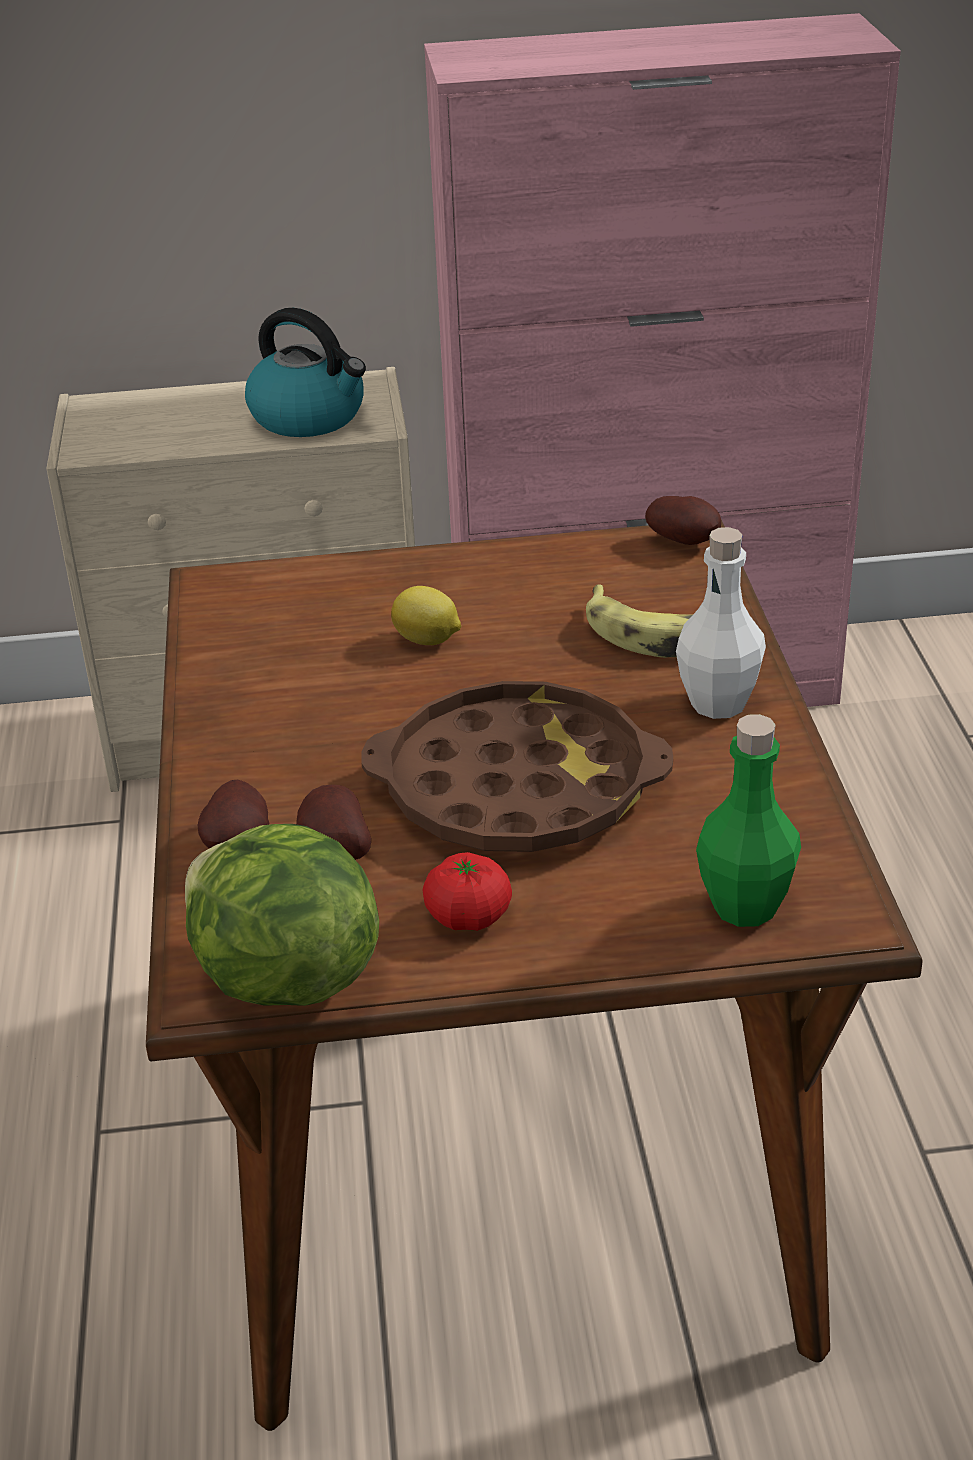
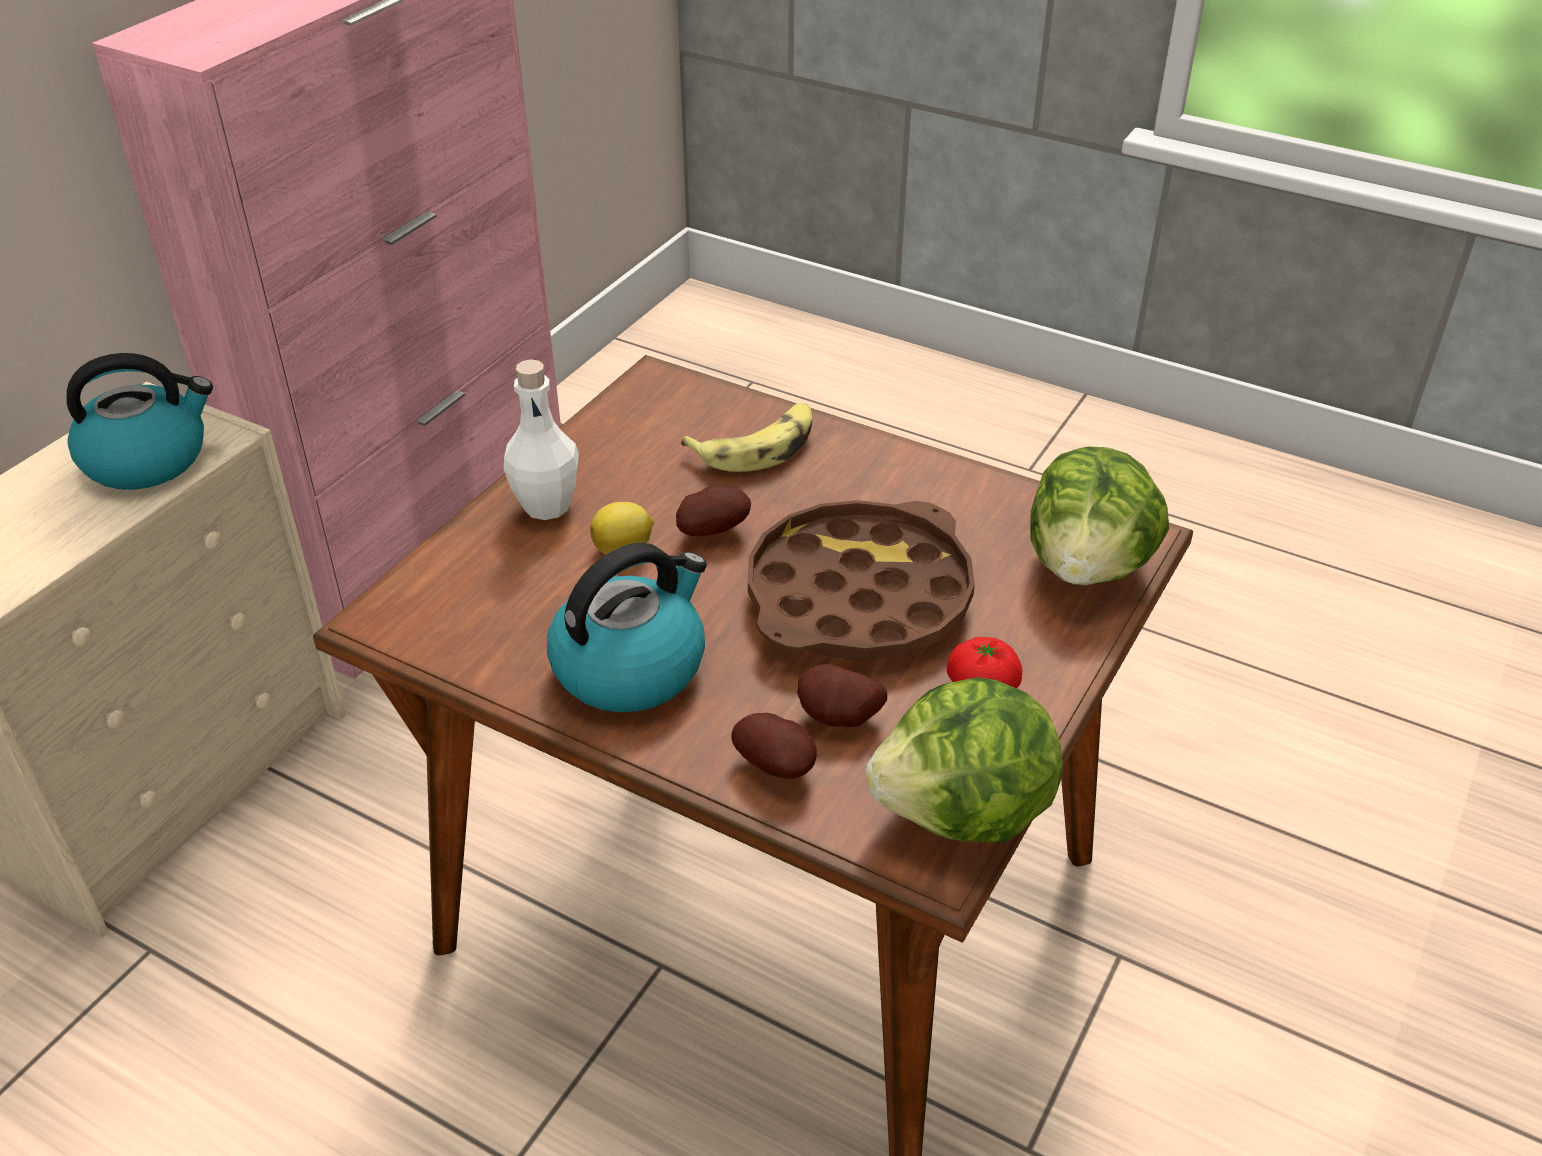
camera: 55 degrees left, 5 degrees up
potato [645,496,721,545] -> potato moved to [676,486,751,536]
white bottle [676,527,766,719] -> white bottle moved to [504,359,579,520]
green bottle [696,714,801,927] -> lettuce [1030,447,1169,585]
none -> kettle [547,542,707,712]

